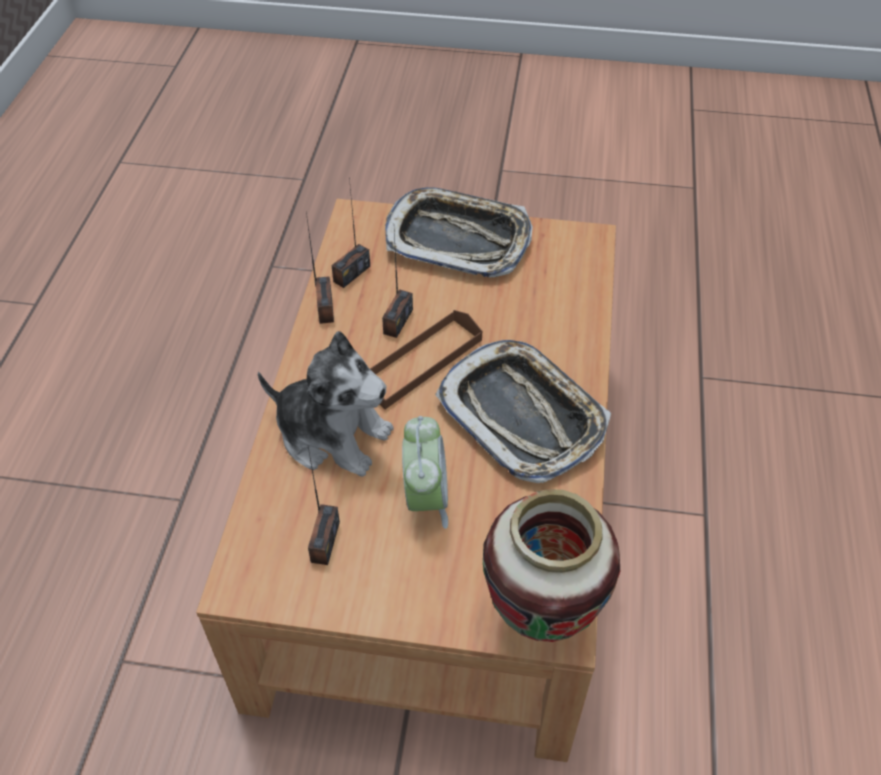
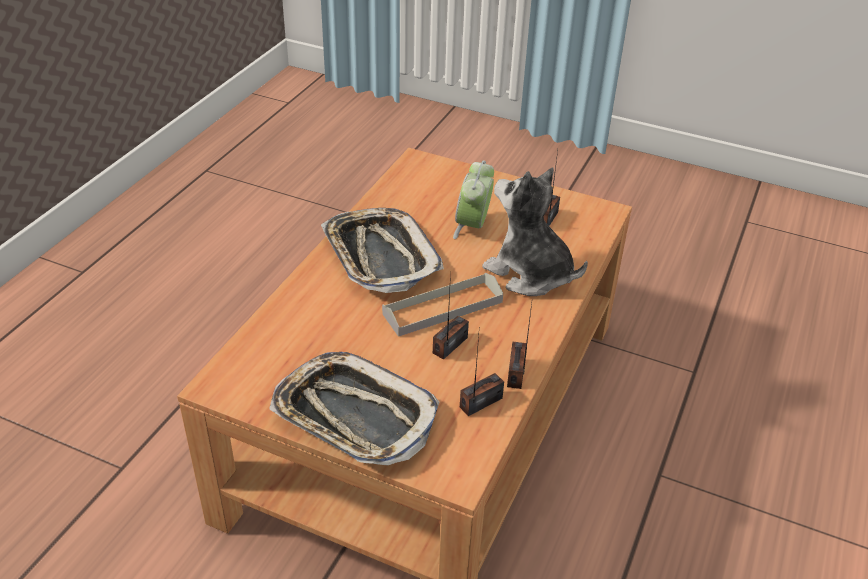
camera: 165 degrees left, 10 degrees down
brown tray [370,310,482,409] -> grey tray [382,273,503,337]
vase [483,489,620,642] -> none

